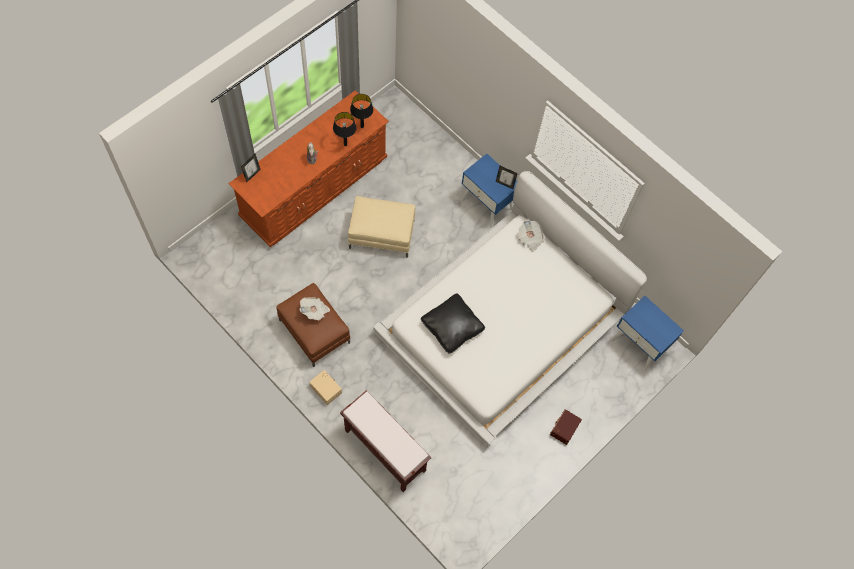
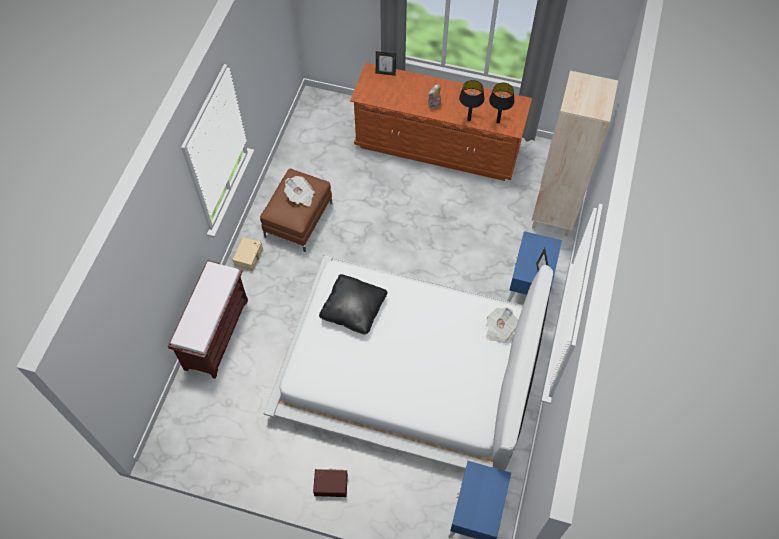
camera: 65 degrees right, 5 degrees down
beige ottoman [348,196,415,258] -> none
none -> beige bookcase [531,71,618,237]

